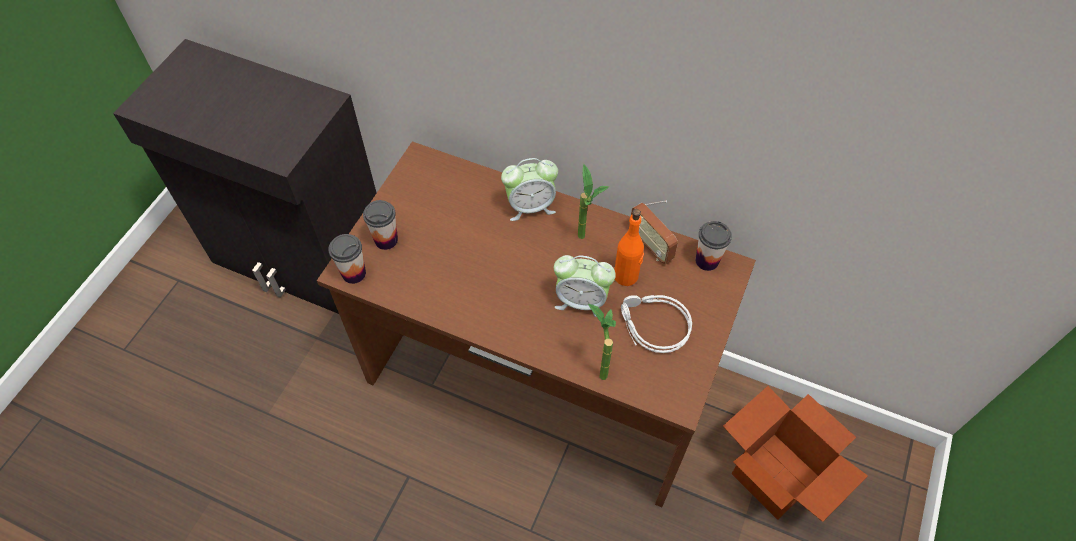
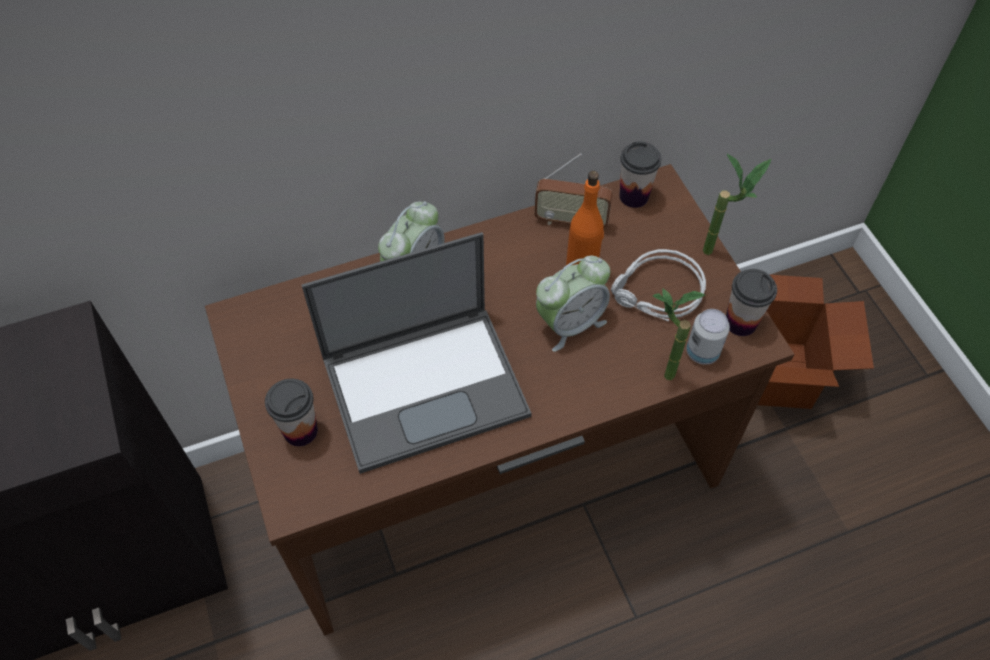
camera: 45 degrees left, 0 degrees up
cup [328,234,366,284] -> cup moved to [726,269,777,336]
potted plant [578,164,609,239] -> potted plant moved to [703,154,771,255]
none -> laptop [302,232,531,474]
none -> can [686,309,730,365]

